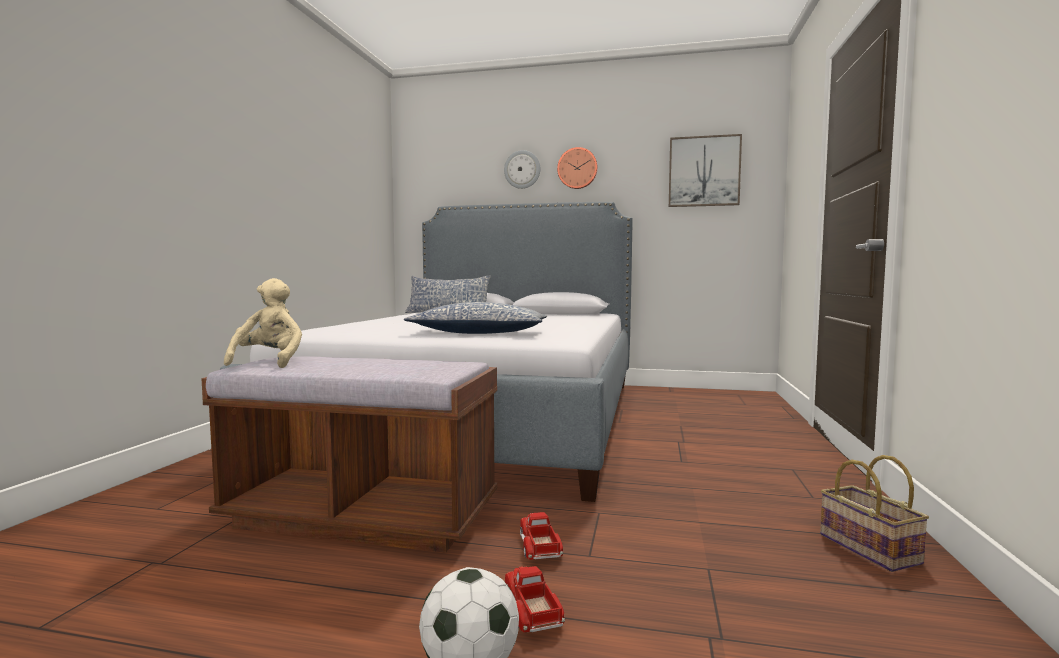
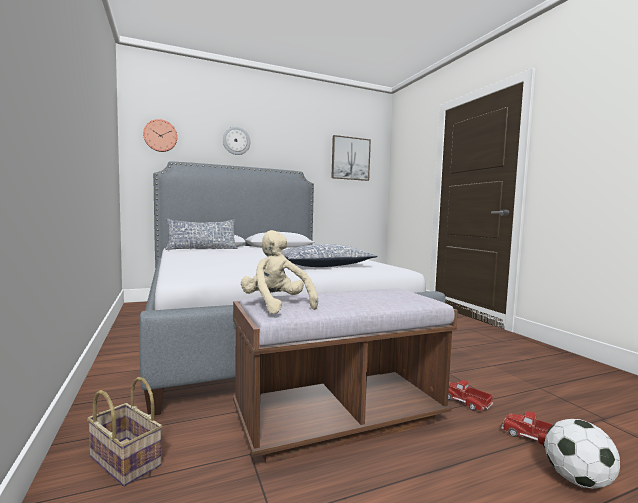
camera: 35 degrees left, 0 degrees up
wall clock [557,147,598,189] -> wall clock moved to [143,119,177,152]
basket [820,455,929,572] -> basket moved to [87,377,162,487]

